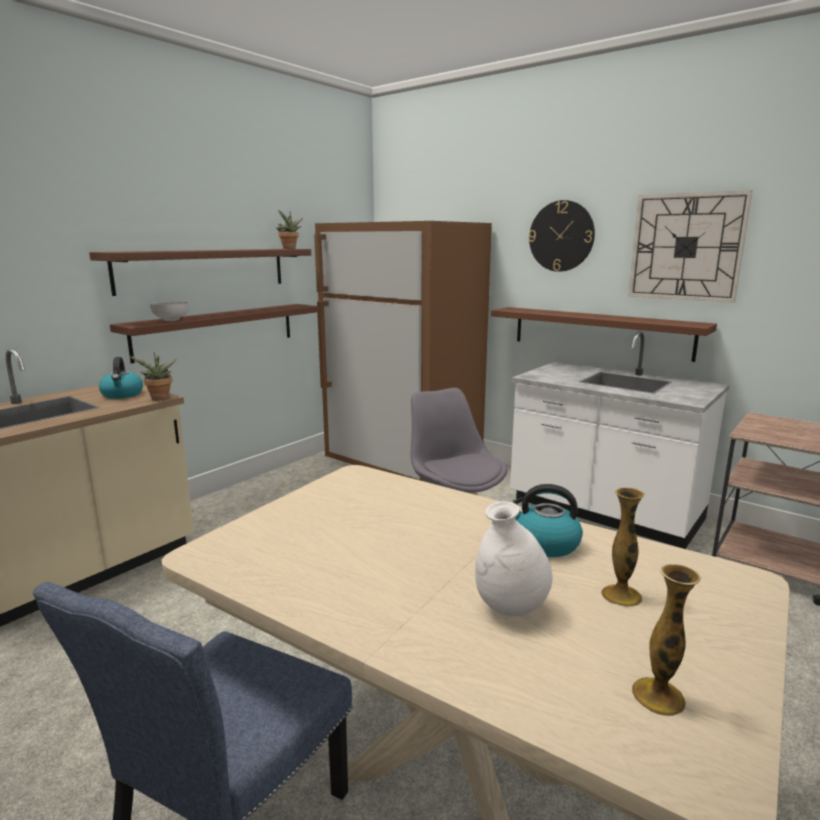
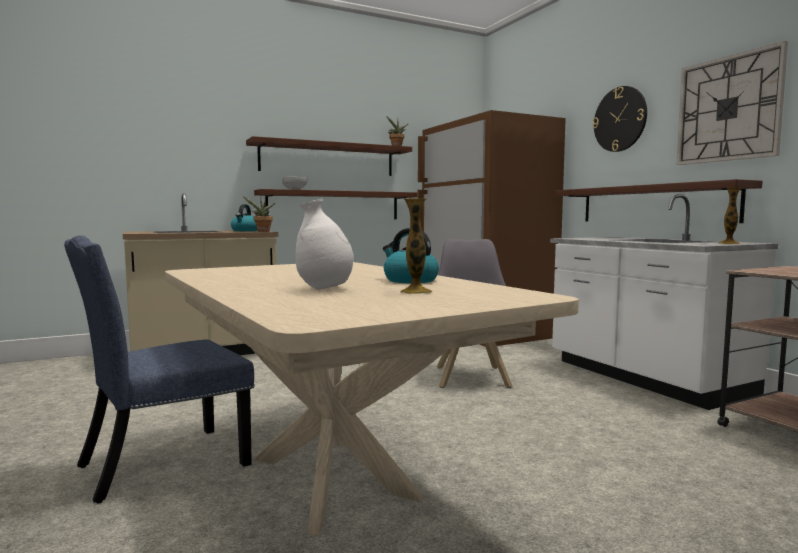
camera: 25 degrees right, 10 degrees down
vase [632,564,701,716] -> vase moved to [719,187,741,244]

